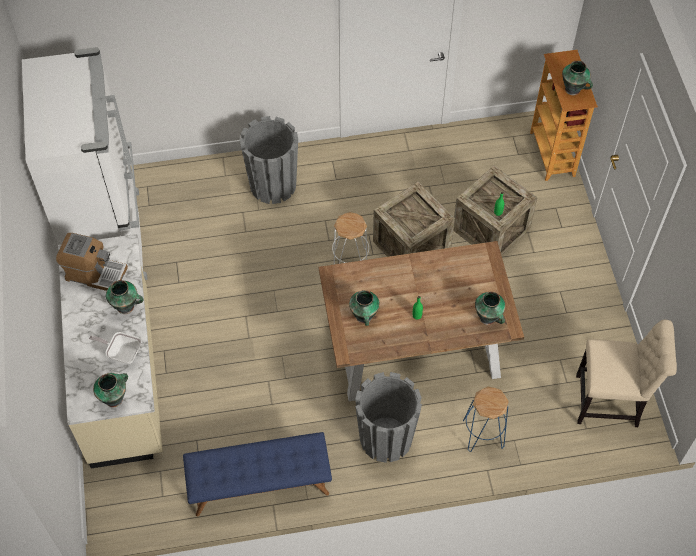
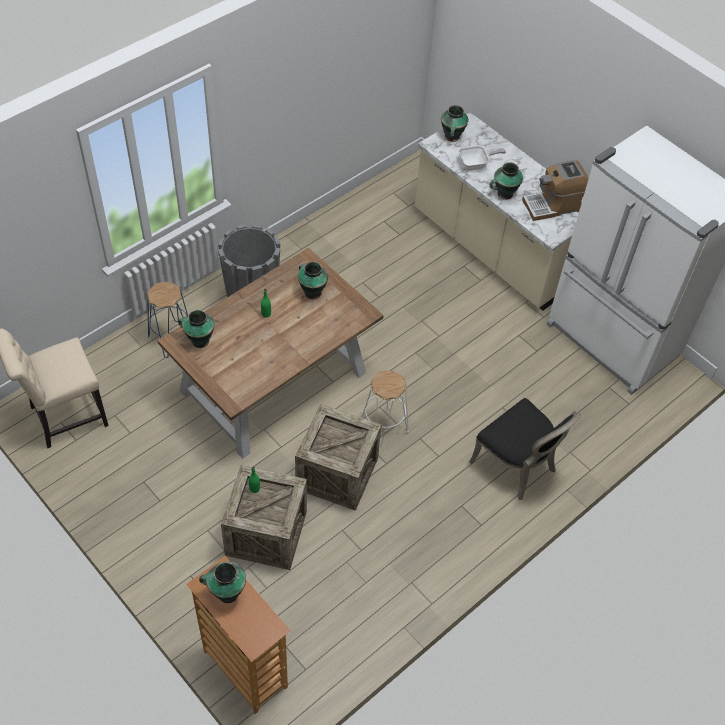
camera: 145 degrees right, 5 degrees down
blue bench [183,432,332,516] -> none
grey planter [240,116,298,204] -> black chair [470,398,581,500]

